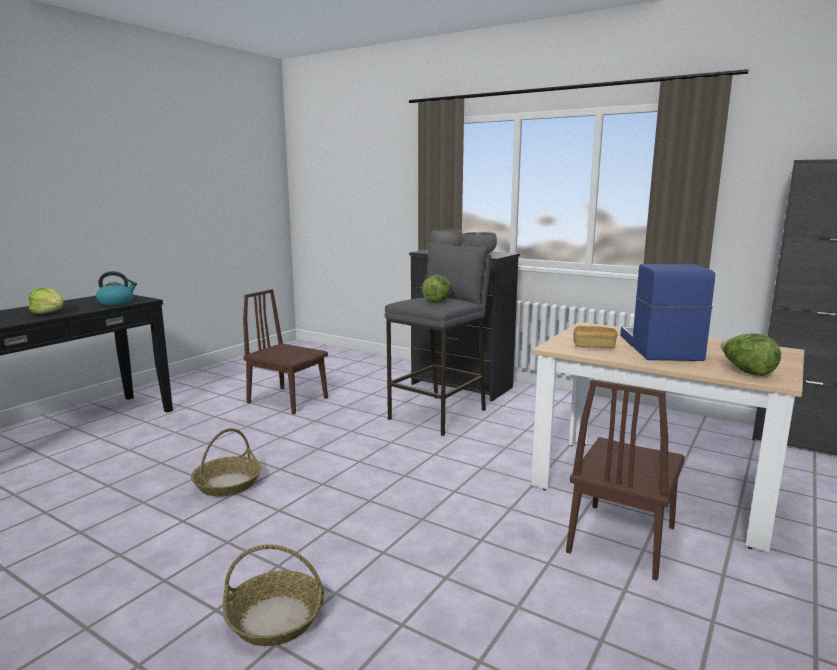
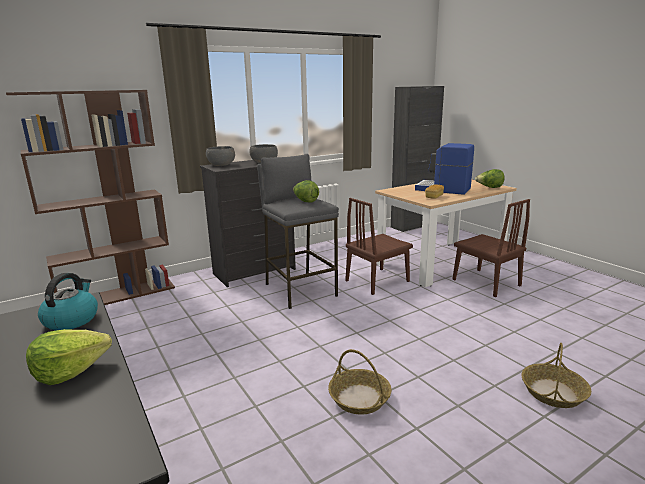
camera: 65 degrees left, 5 degrees up
brown chair [243,289,328,414] -> brown chair moved to [345,198,413,295]
none -> brown bookcase [6,90,175,305]

